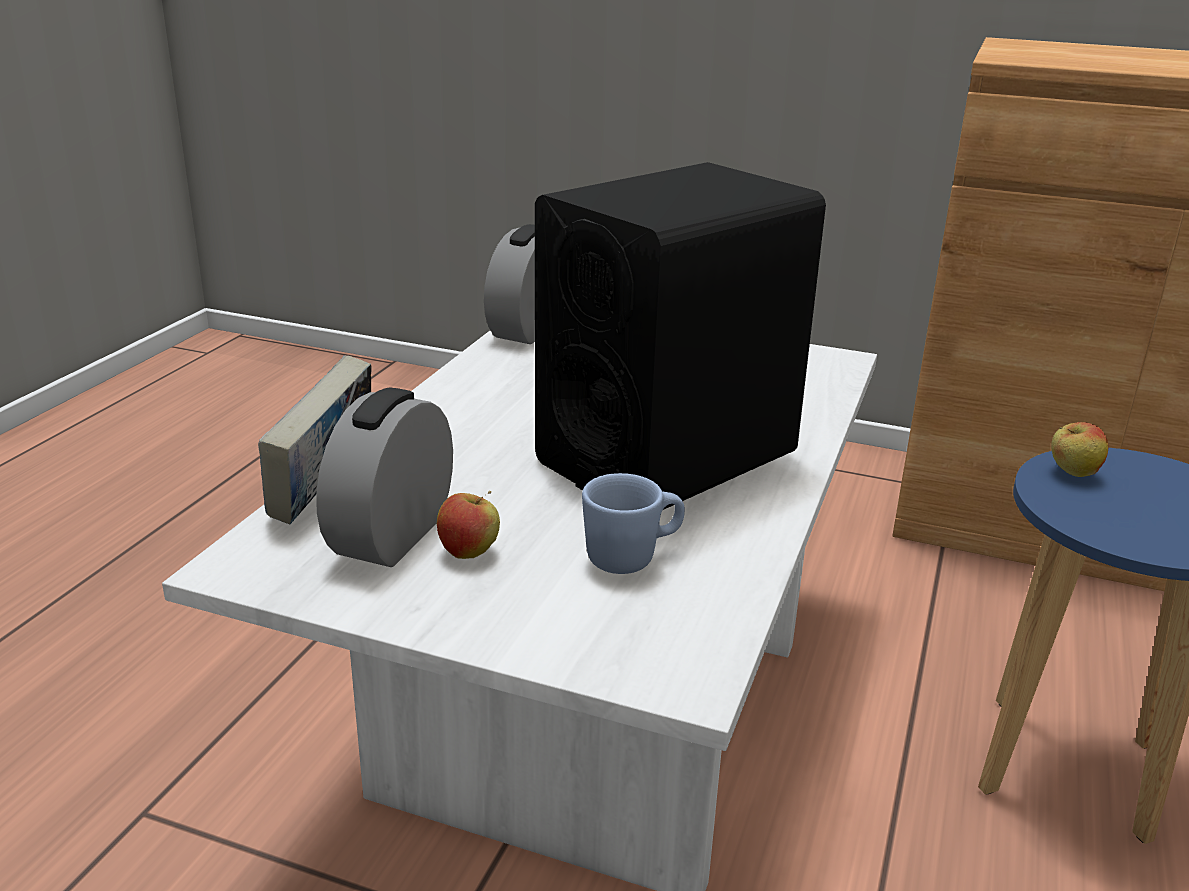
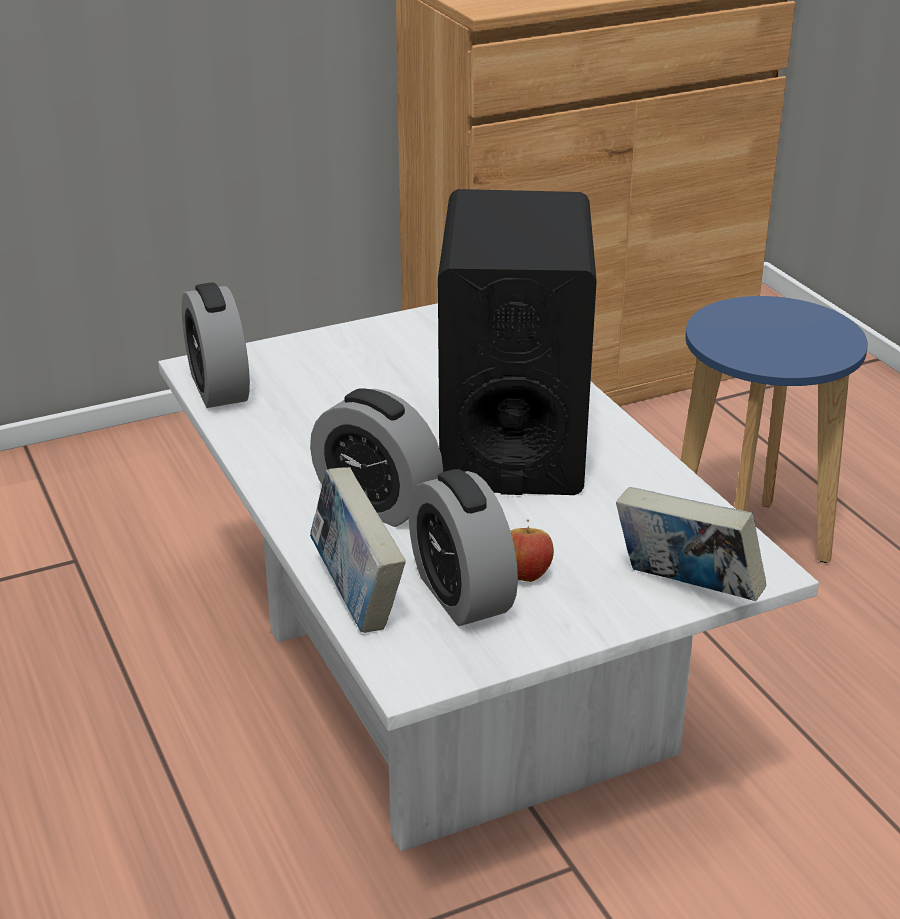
camera: 45 degrees left, 5 degrees up
blue mug [582,473,685,574] -> none
apple [1051,422,1108,477] -> none
none -> alarm clock [310,388,443,527]
none -> book [616,487,766,601]

